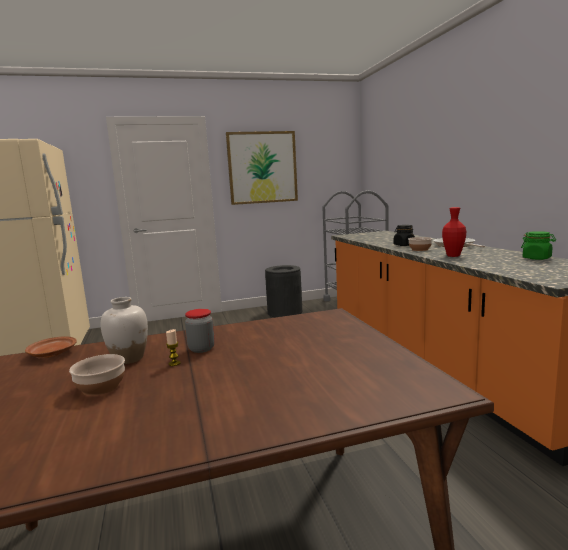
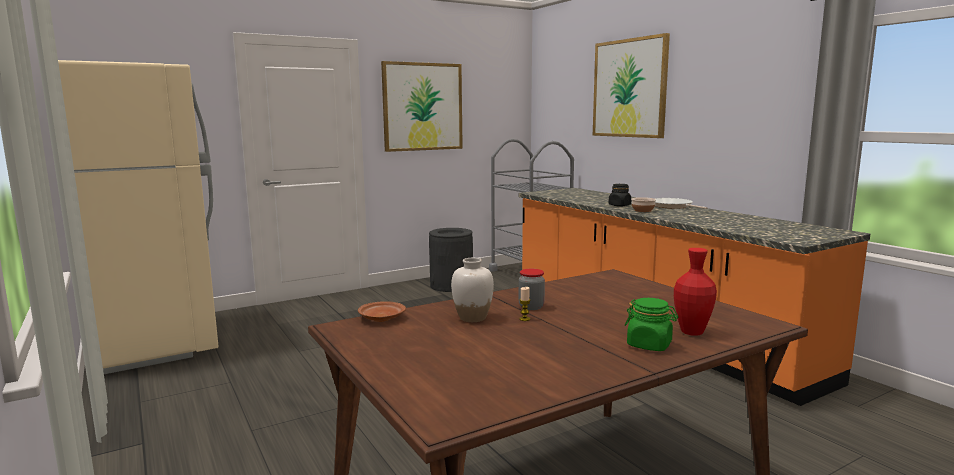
camera: 15 degrees left, 0 degrees up
bowl [69,354,125,396] -> none
red vase [442,207,466,257] -> red vase moved to [674,248,717,336]
green jar [521,231,556,260] -> green jar moved to [625,298,678,351]
none -> picture [593,33,670,138]

